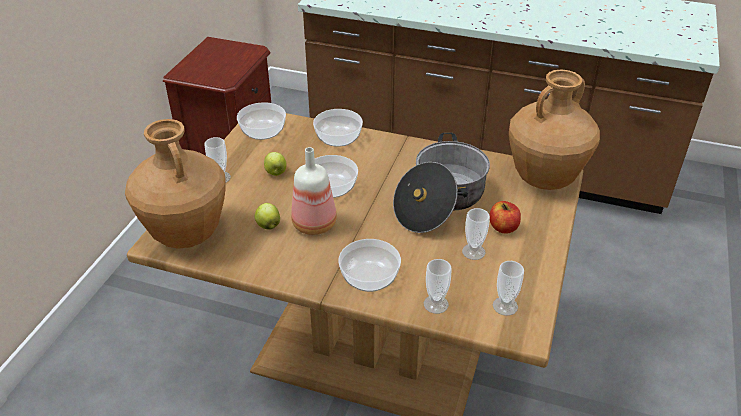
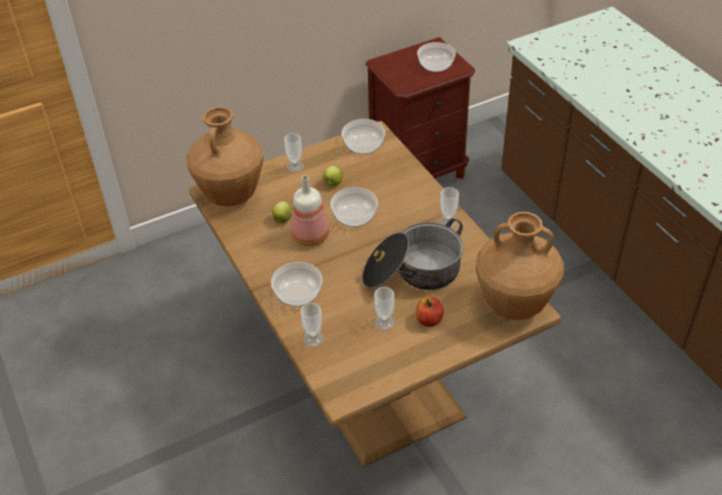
camera: 45 degrees right, 5 degrees up
bowl [313,109,363,147] -> bowl moved to [417,42,456,72]
cup [493,261,524,316] -> cup moved to [439,187,459,228]

